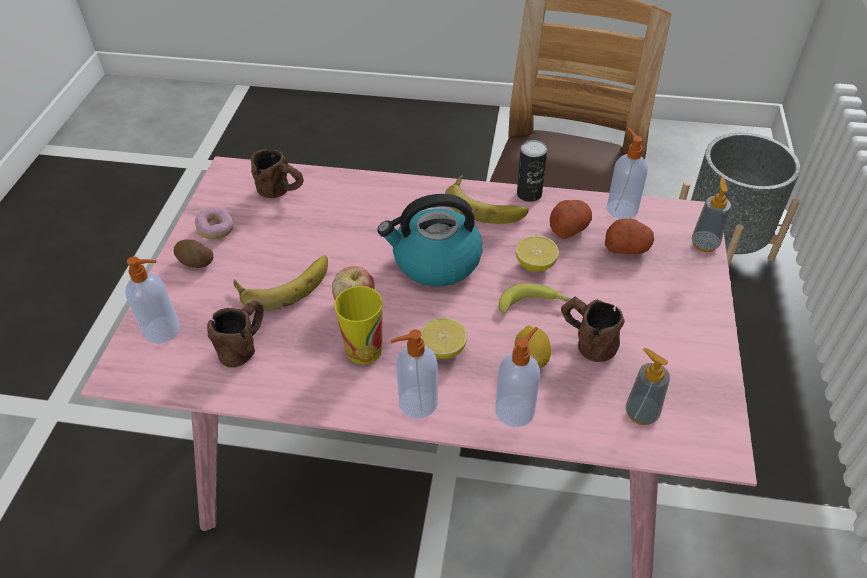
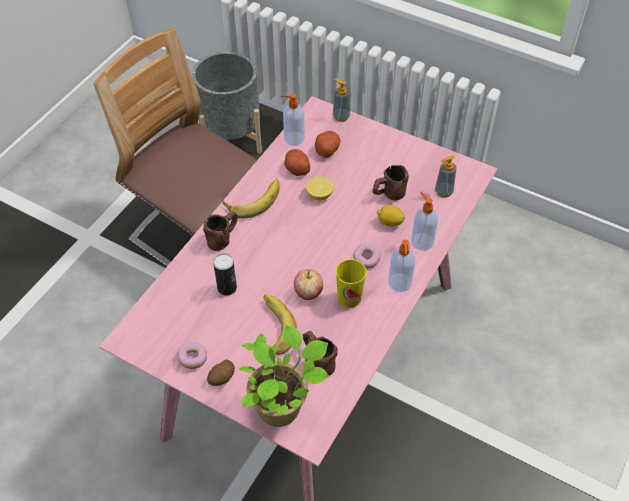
camera: 70 degrees left, 5 degrees up
soap dispenser [125,257,180,344] -> potted plant [239,325,329,427]
brown mug [250,149,304,198] -> brown mug moved to [203,212,238,251]
kettle [378,194,483,287] -> none
lemon [421,318,467,359] -> donut [353,243,380,269]
banana [499,283,571,313] -> none
can [517,140,547,202] -> can moved to [213,254,237,296]

